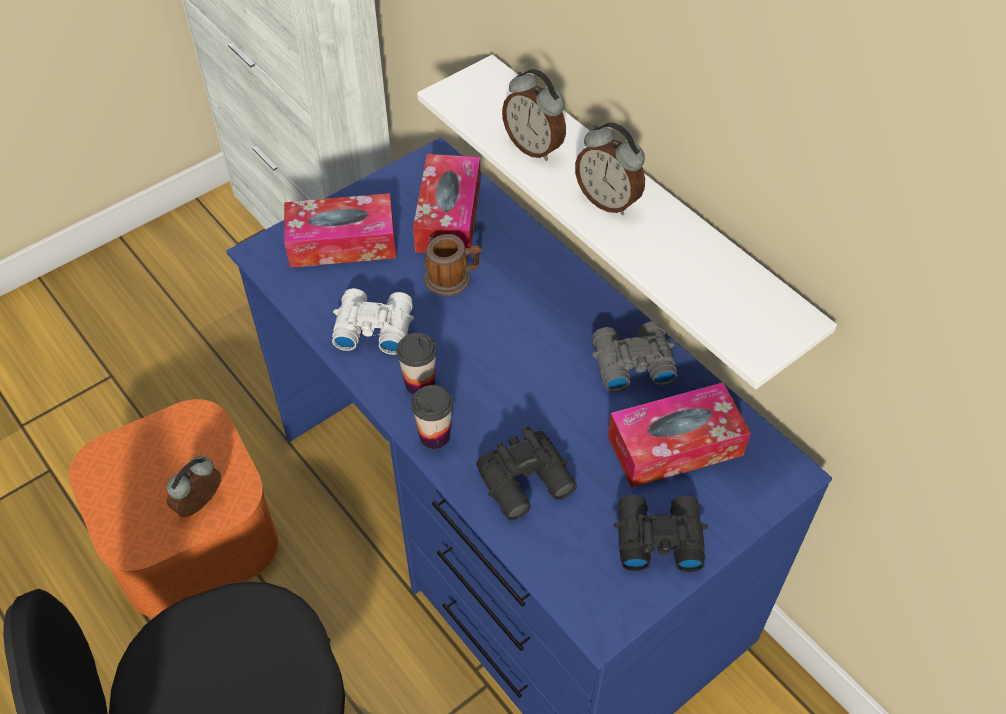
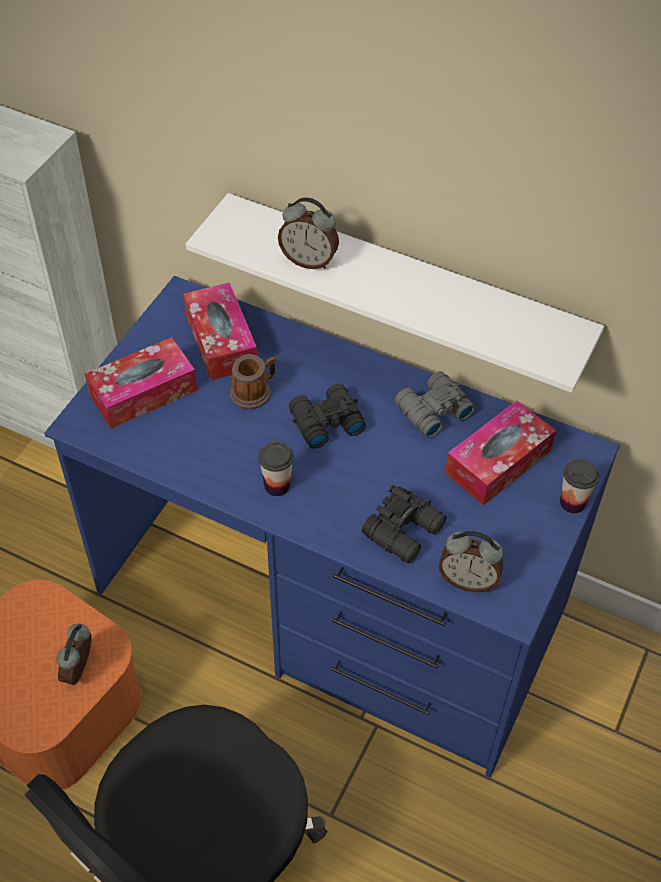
camera: 25 degrees left, 0 degrees up
white binoculars [332,288,414,355] -> none
cup [411,385,453,449] -> cup moved to [560,459,599,513]
alarm clock [575,122,645,215] -> alarm clock moved to [439,531,503,592]
black binoculars [614,495,708,572] -> black binoculars moved to [289,383,366,449]

